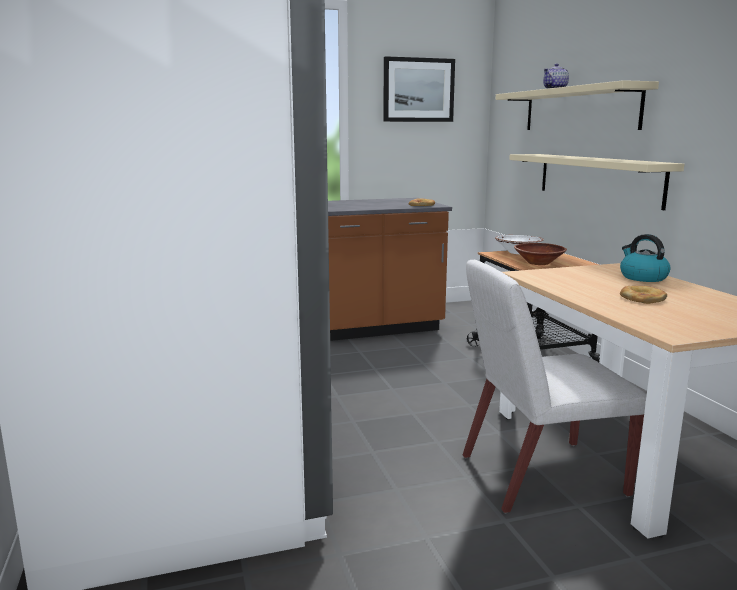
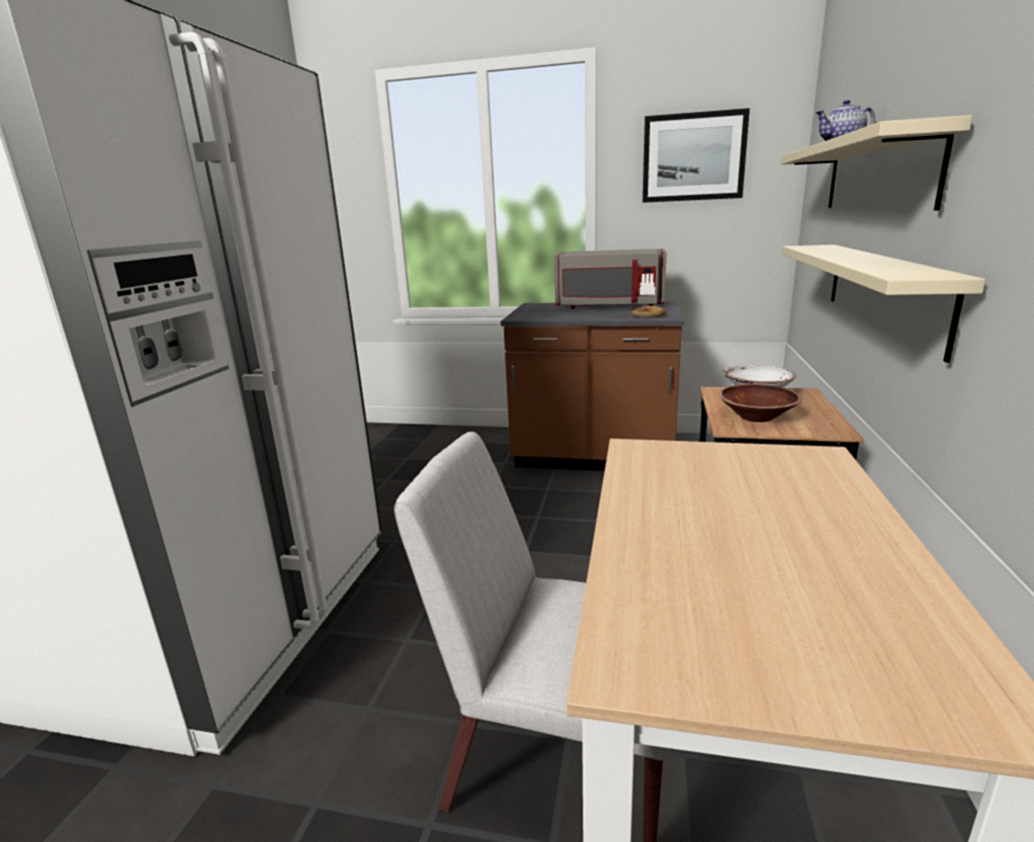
camera: 30 degrees right, 5 degrees up
kettle [620,234,670,282] -> none
bread [620,286,667,304] -> none
none -> grey microwave [554,249,667,309]

